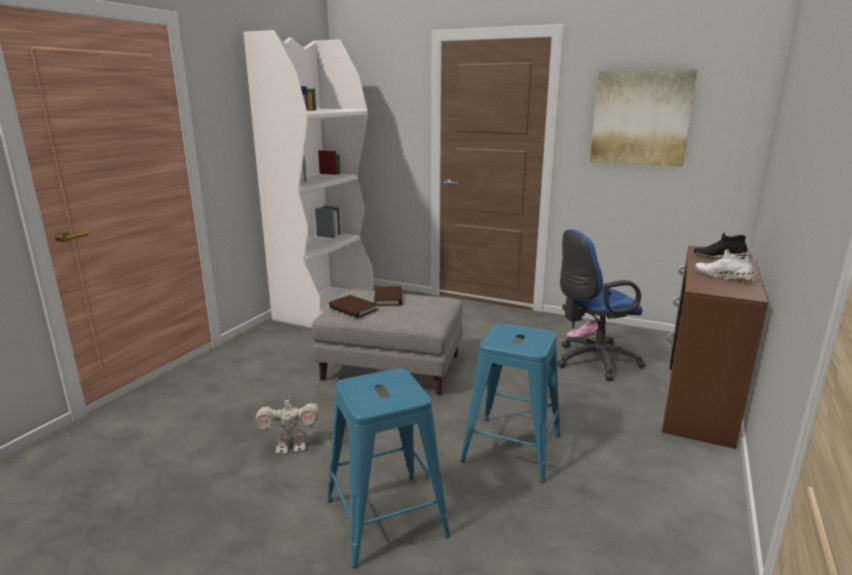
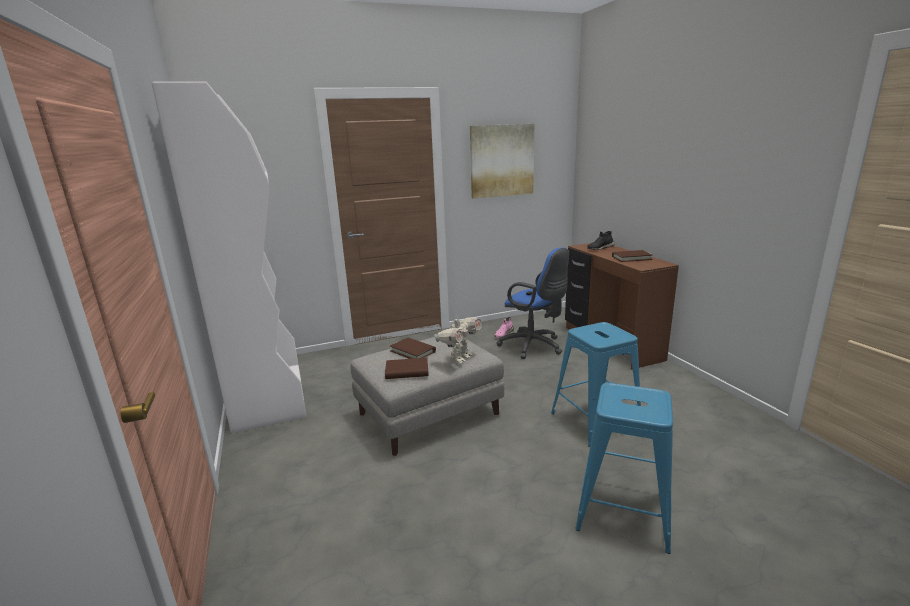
camera: 45 degrees left, 0 degrees up
toy robot [255,395,319,454] -> toy robot moved to [434,314,482,363]
blue office chair [557,229,645,381] -> blue office chair turned 75 degrees counterclockwise [497,247,569,359]
white shoe [695,249,756,282] -> brown book [612,250,652,262]

